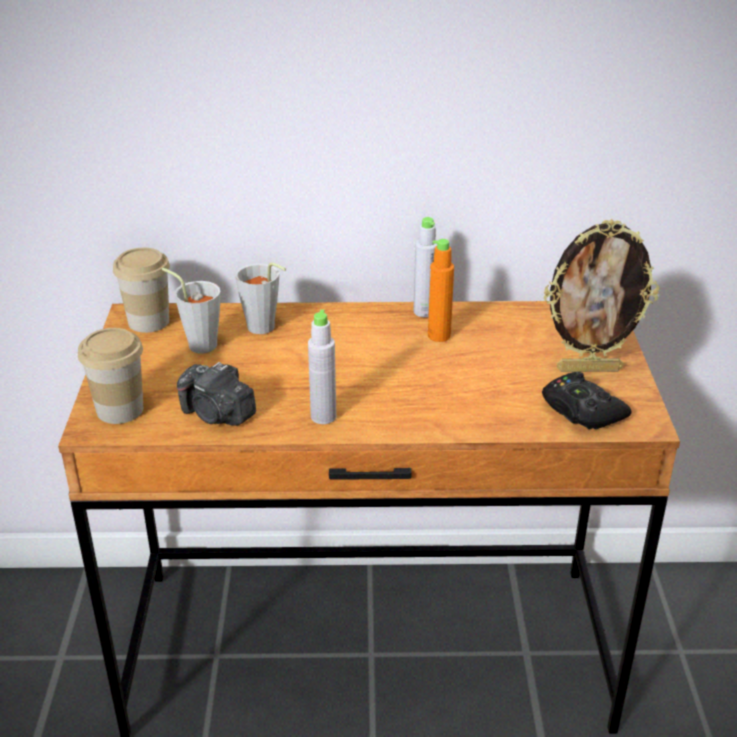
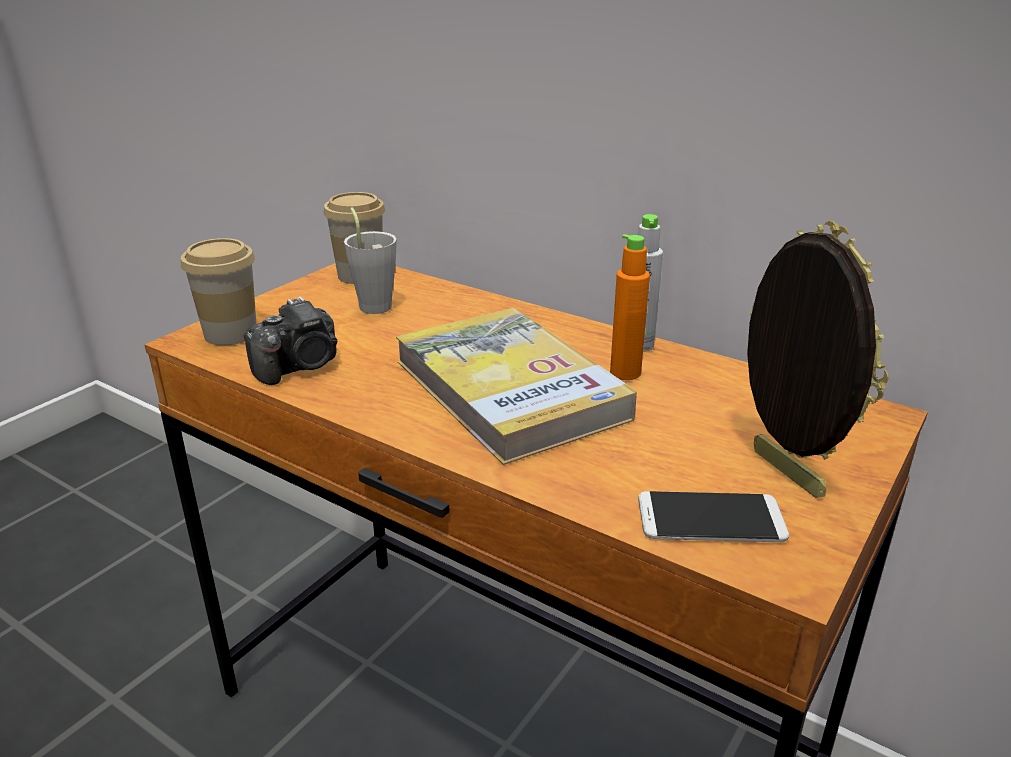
camera: 35 degrees right, 5 degrees down
camera [177,362,256,426] -> camera turned 105 degrees counterclockwise [244,296,337,385]
grey cup [235,263,286,334] -> none
grey bottle [308,309,336,424] -> none
black game controller [542,372,631,429] -> phone [638,491,789,542]
picture frame [544,219,659,372] -> picture frame turned 150 degrees counterclockwise [747,221,888,498]
none -> book [396,308,637,465]

